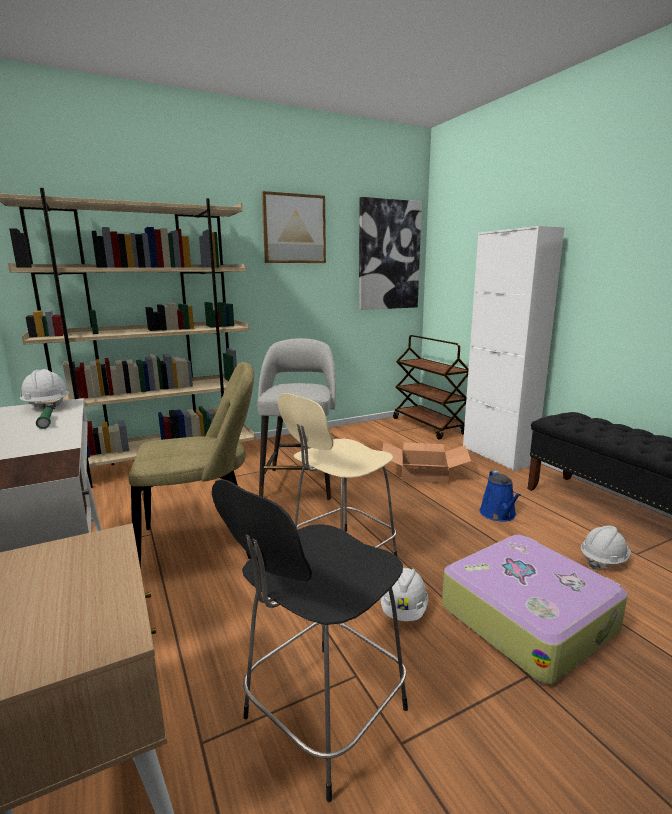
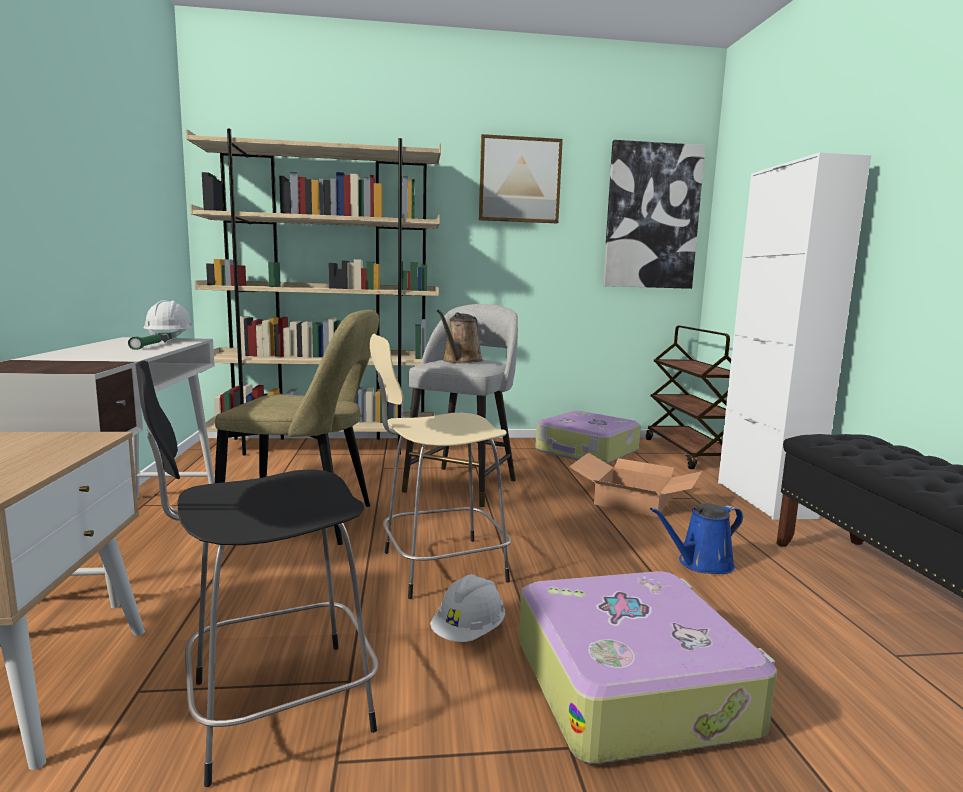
camera: 20 degrees right, 5 degrees down
blue watering can [480,470,521,522] -> blue watering can turned 45 degrees clockwise [650,503,743,574]
white hard hat [581,526,631,570] -> none
none -> brown watering can [437,310,483,363]
none -> suitcase [535,411,641,464]

